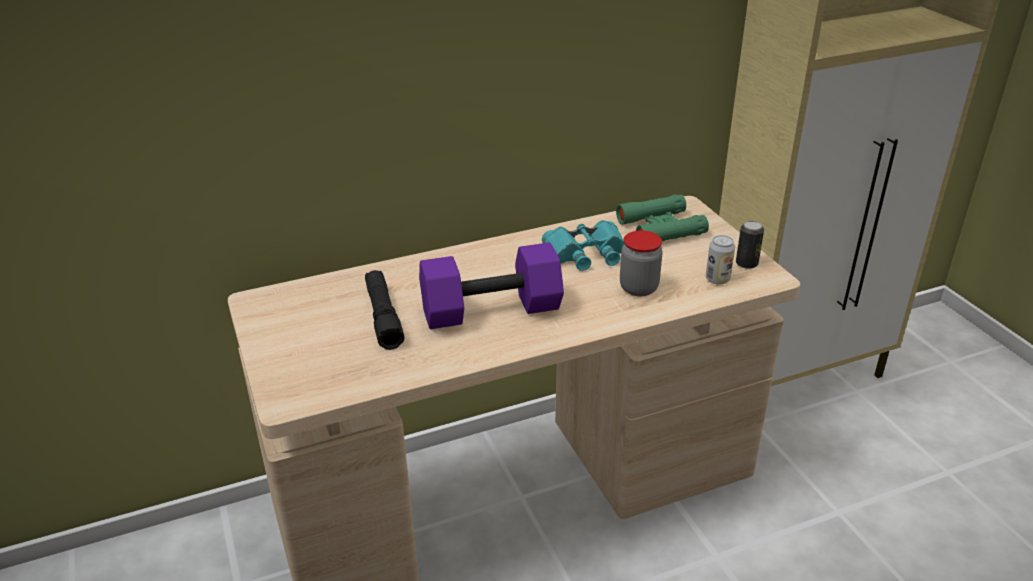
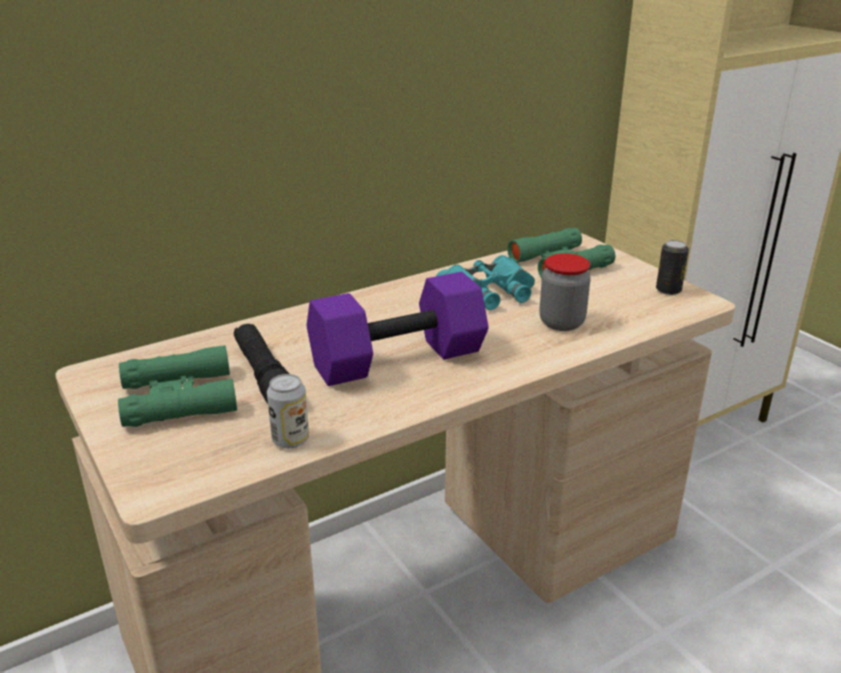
camera: 10 degrees left, 5 degrees down
can [706,235,735,285] -> can moved to [267,374,309,448]
none -> green binoculars [118,345,237,427]

